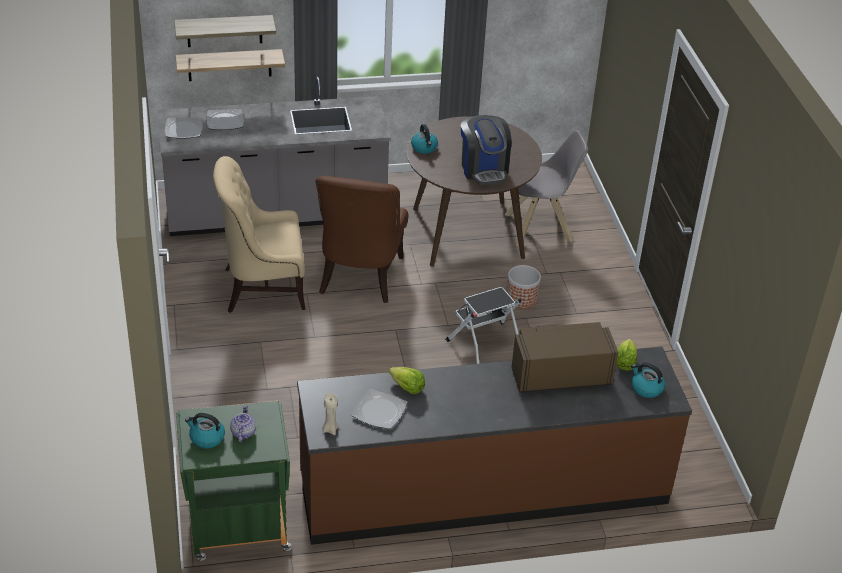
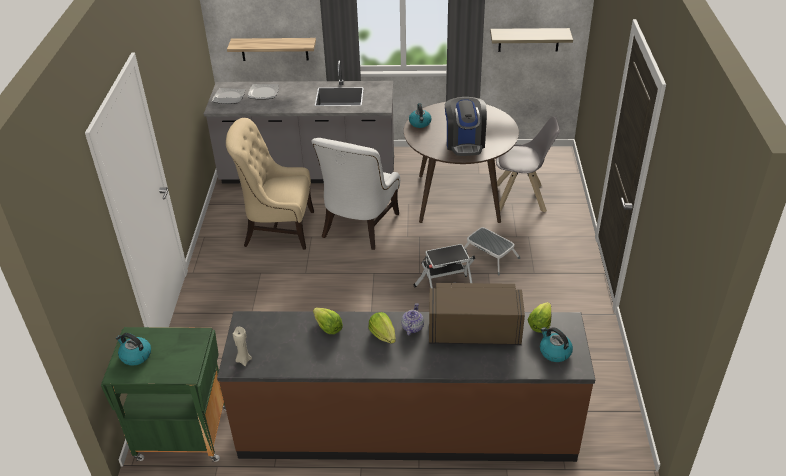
camera: 15 degrees right, 0 degrees up
shelf [174,15,276,47] -> shelf moved to [490,28,573,52]
teapot [230,405,256,442] -> teapot moved to [401,303,424,335]
brown chair [315,176,409,303] -> white chair [311,138,400,250]
plate [351,389,407,429] -> none
planter [506,265,541,308] -> grey step ladder [464,227,520,276]
none -> lettuce [368,312,396,344]

